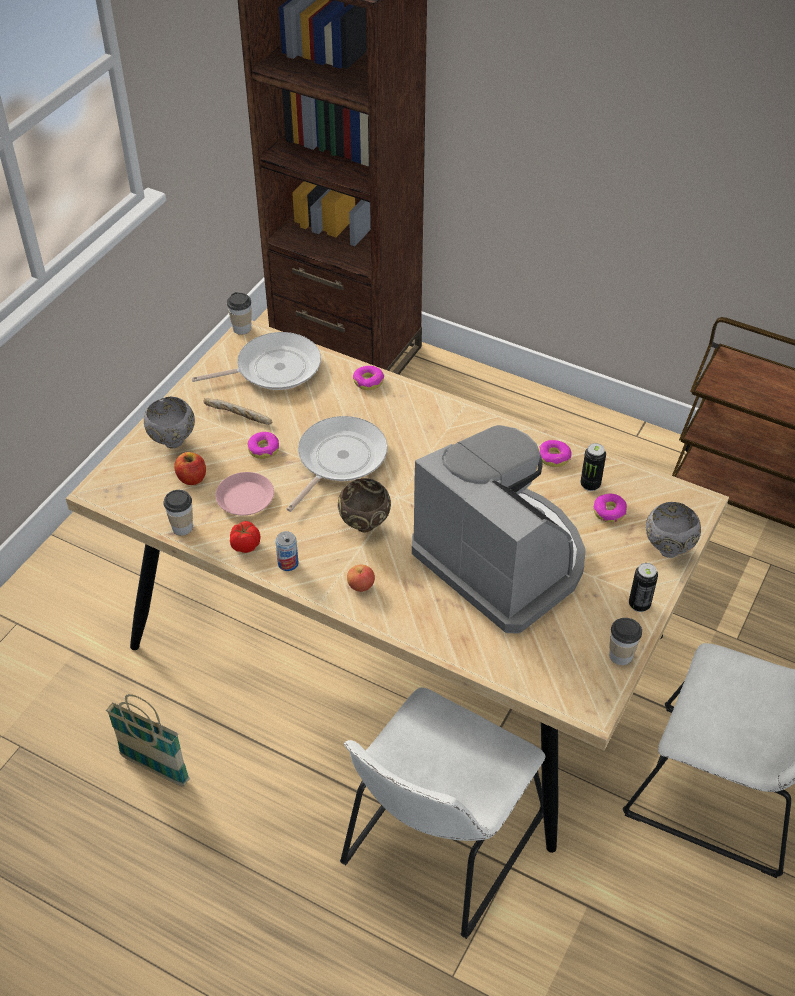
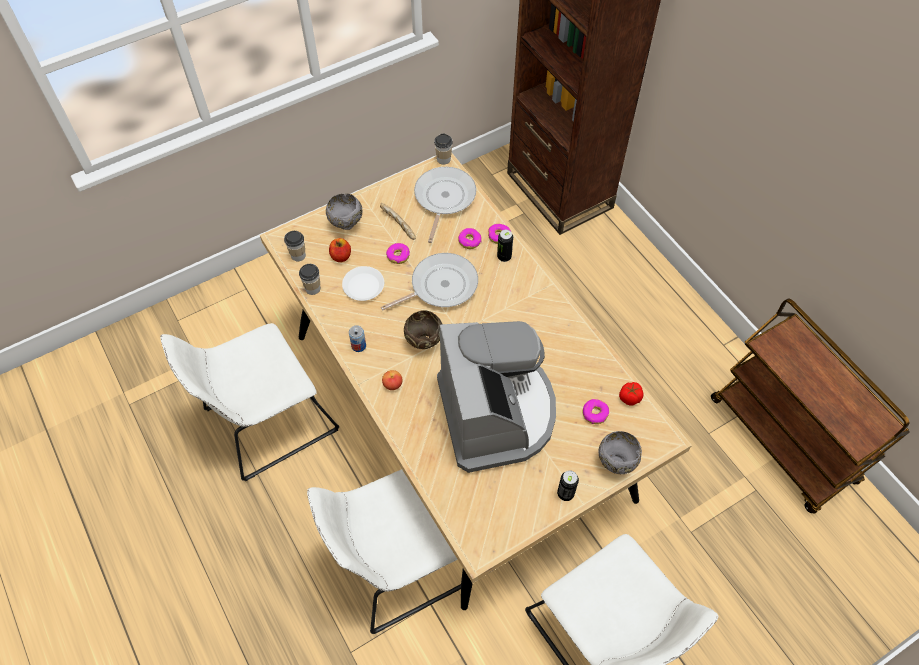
camera: 30 degrees right, 10 degrees up
basket [106,694,190,787] -> white chair [160,323,339,481]
frying pan [192,332,321,390] -> frying pan turned 90 degrees counterclockwise [414,167,476,243]
pink plate [215,472,274,515] -> white plate [342,266,384,301]
tomato [230,521,261,553] -> tomato moved to [619,382,644,406]
donut [539,440,572,467] -> donut moved to [458,228,482,249]
can [580,443,606,491] -> can moved to [497,230,513,262]
cup [609,618,642,665] -> cup moved to [284,231,306,261]

